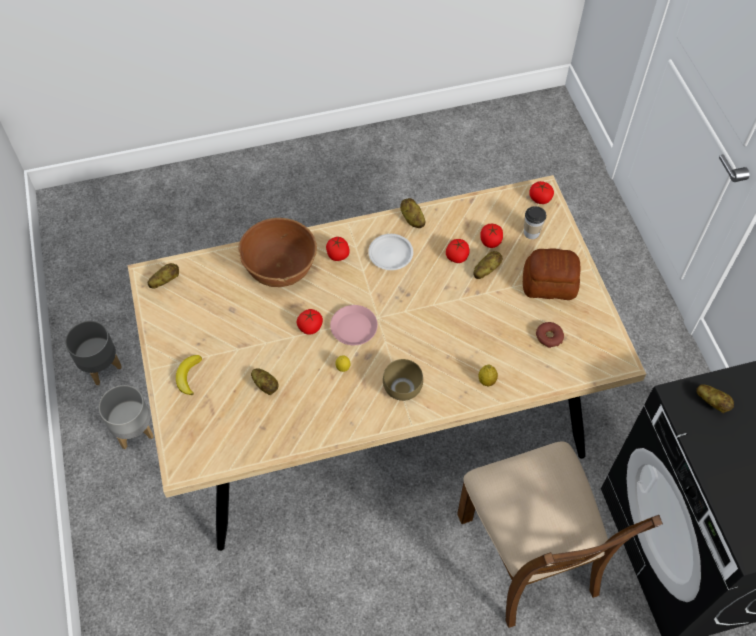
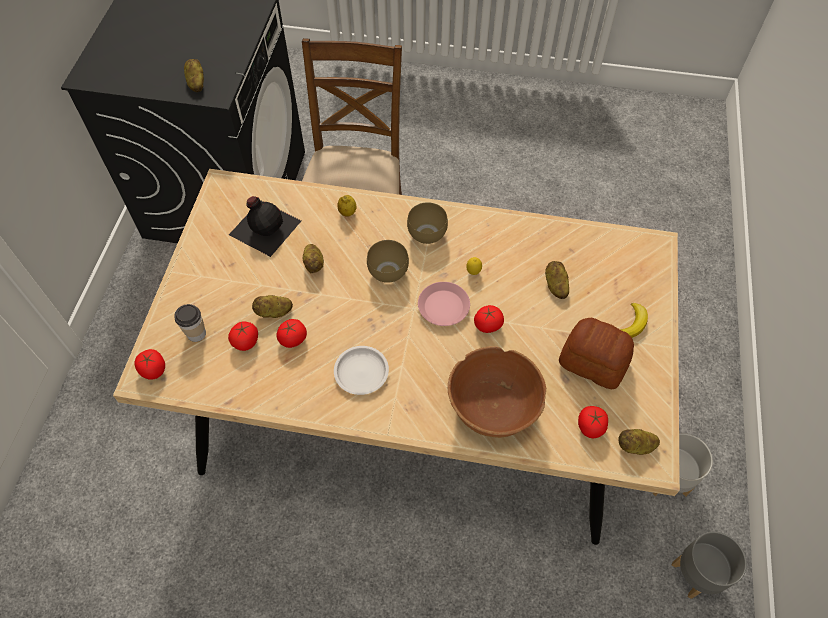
camera: 155 degrees left, 0 degrees up
tomato [326,237,350,261] -> tomato moved to [578,406,608,438]
potato [400,198,426,228] -> potato moved to [303,244,324,273]
bread [523,249,580,300] -> bread moved to [559,318,634,389]
donut [536,322,564,348] -> black bottle [229,196,301,257]
none -> brown bowl [367,240,409,283]

